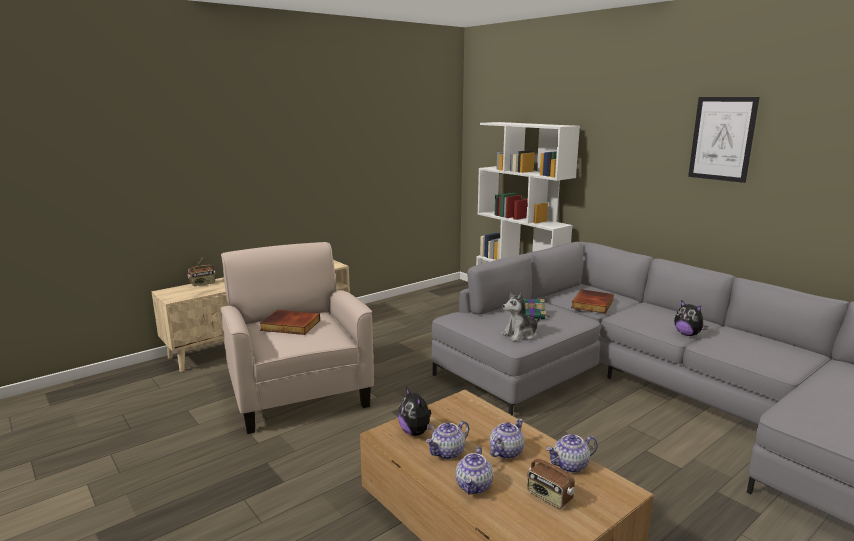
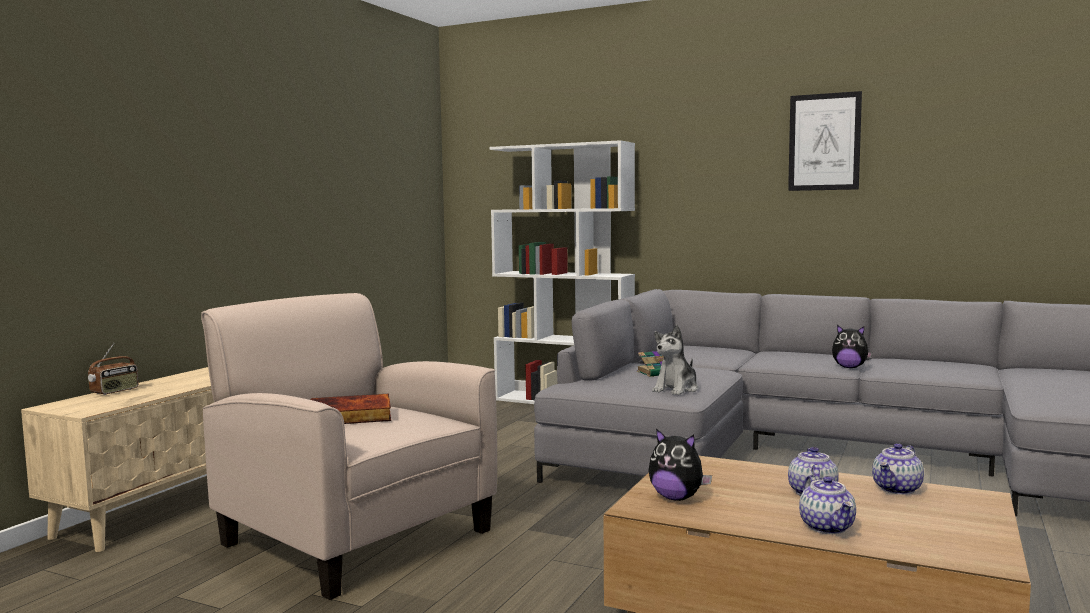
camera: 25 degrees left, 10 degrees down
teapot [426,421,469,460] -> none
radio [527,454,575,509] -> none
book [571,289,614,314] -> none

